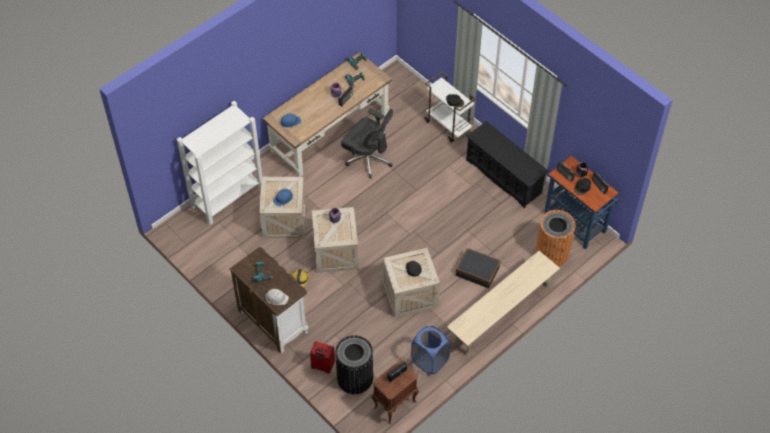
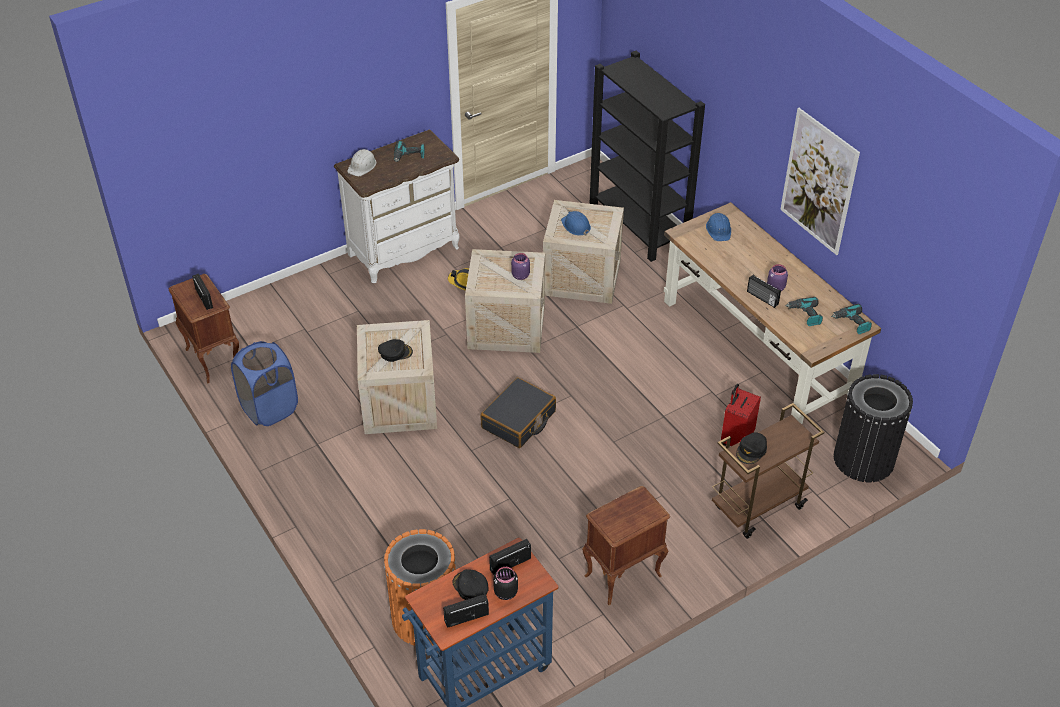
camera: 100 degrees right, 10 degrees down
white bookcase [177,101,262,225] -> black bookcase [589,51,705,262]
red suitcase [310,341,335,373] -> red suitcase moved to [721,384,761,446]
black trash can [335,335,373,394] -> black trash can moved to [834,374,913,482]
office chair [341,108,393,178] -> none
white cart [424,72,476,143] -> brown cart [712,403,825,539]
beige bench [447,251,560,356] -> none
black suitcase [456,248,501,288] -> black suitcase moved to [480,377,556,448]
black shoe rack [466,121,549,208] -> brown nightstand [582,486,670,606]
none -> picture [780,108,860,255]

